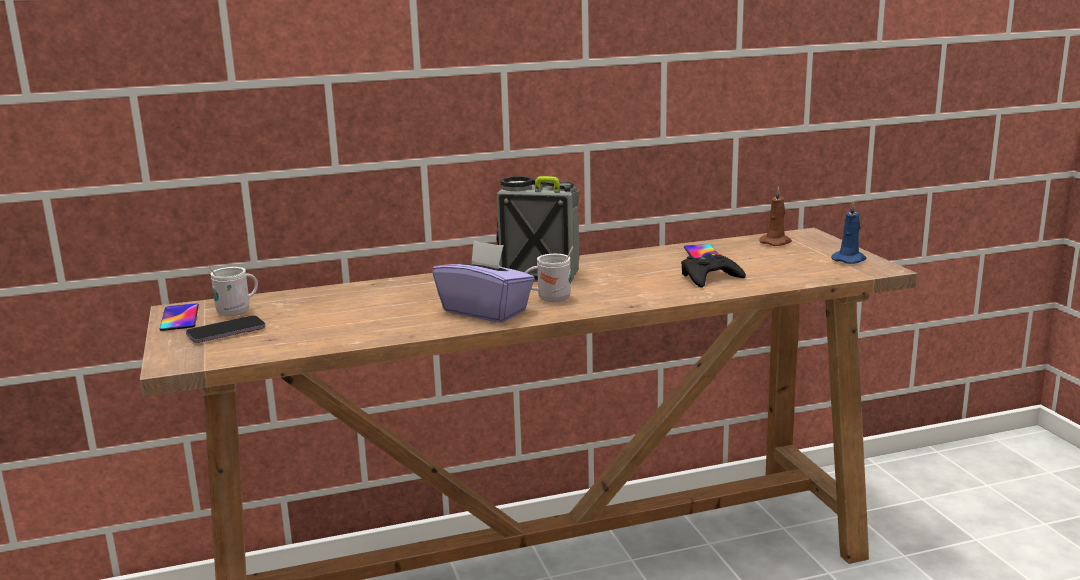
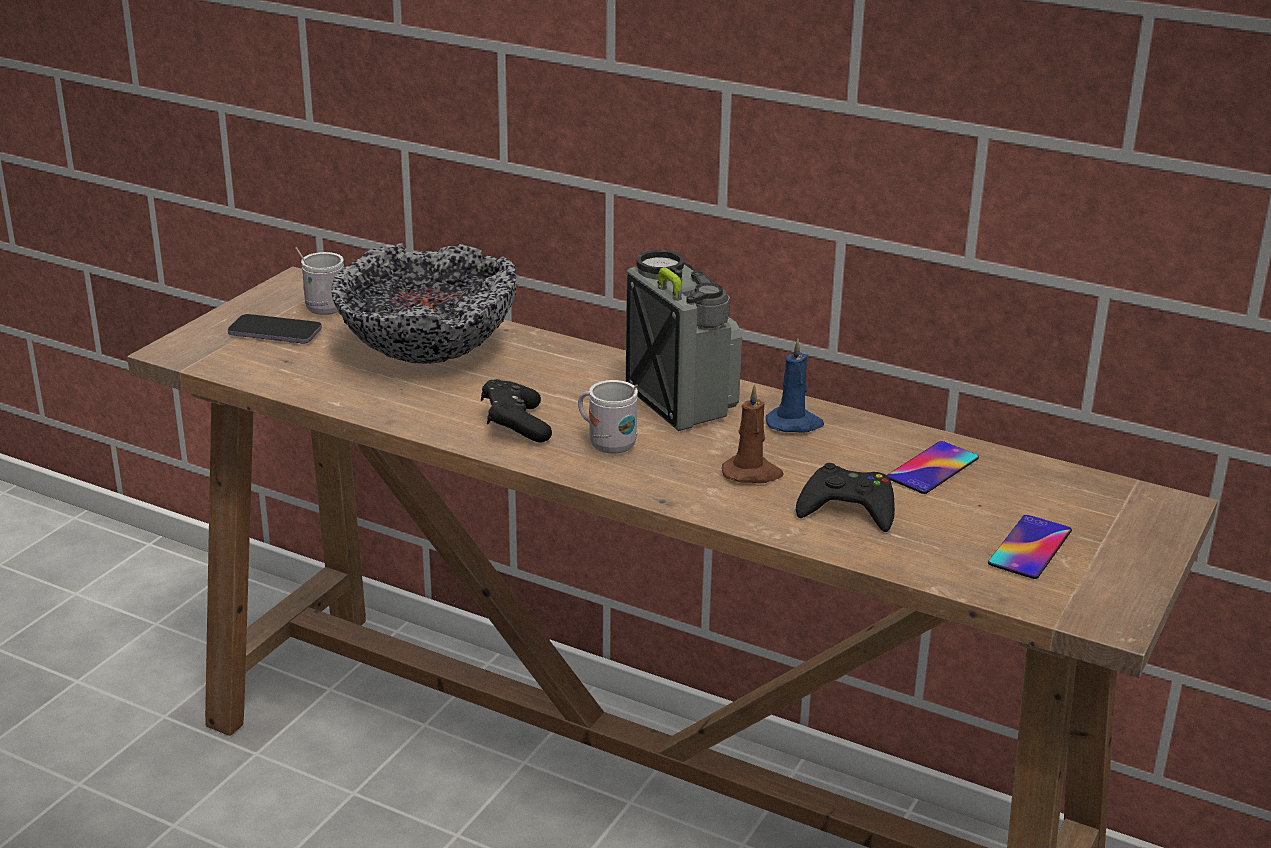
camera: 45 degrees right, 10 degrees up
phone [160,303,199,331] -> phone moved to [988,515,1072,579]
purple tissue box [432,240,535,323] -> black game controller [481,379,552,443]
brown candle [759,186,792,246] -> brown candle moved to [722,384,783,483]
blue candle [831,200,866,264] -> blue candle moved to [766,339,824,433]
none -> bowl [331,243,516,364]

